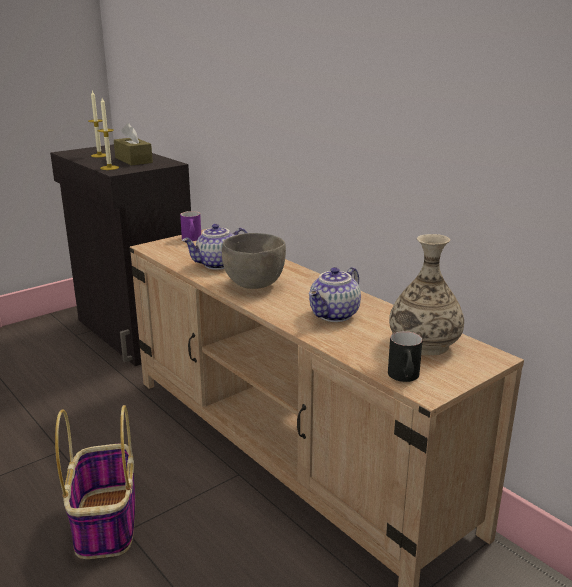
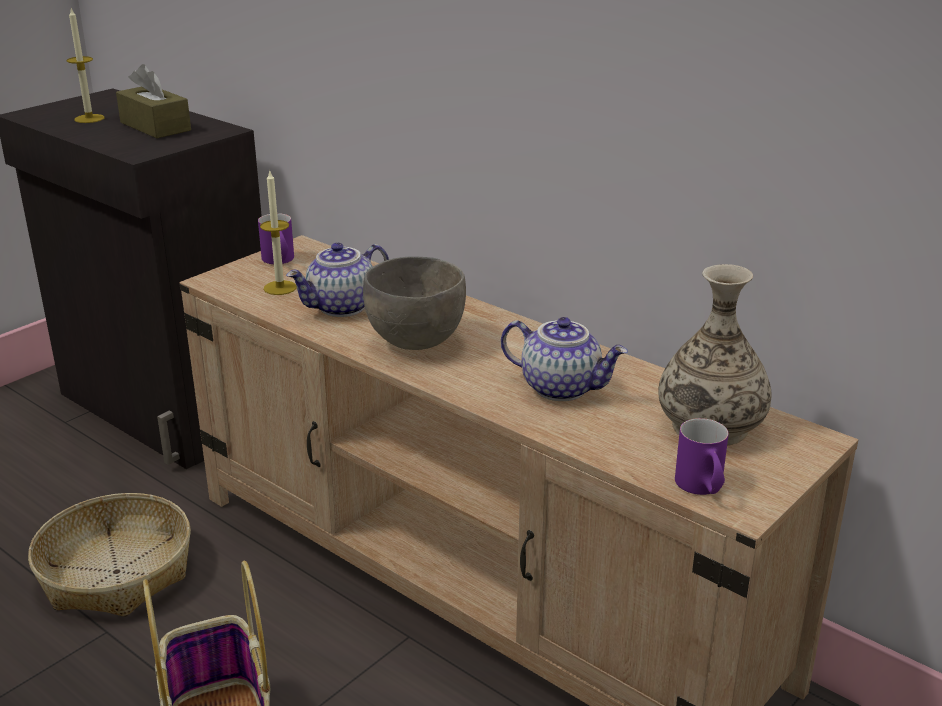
camera: 10 degrees left, 5 degrees up
candle [98,98,119,170] -> candle moved to [260,171,297,295]
teapot [309,267,361,322] -> teapot turned 90 degrees counterclockwise [501,317,628,401]
black mug [388,331,423,382] -> purple mug [675,418,729,495]
none -> basket [28,493,191,617]

